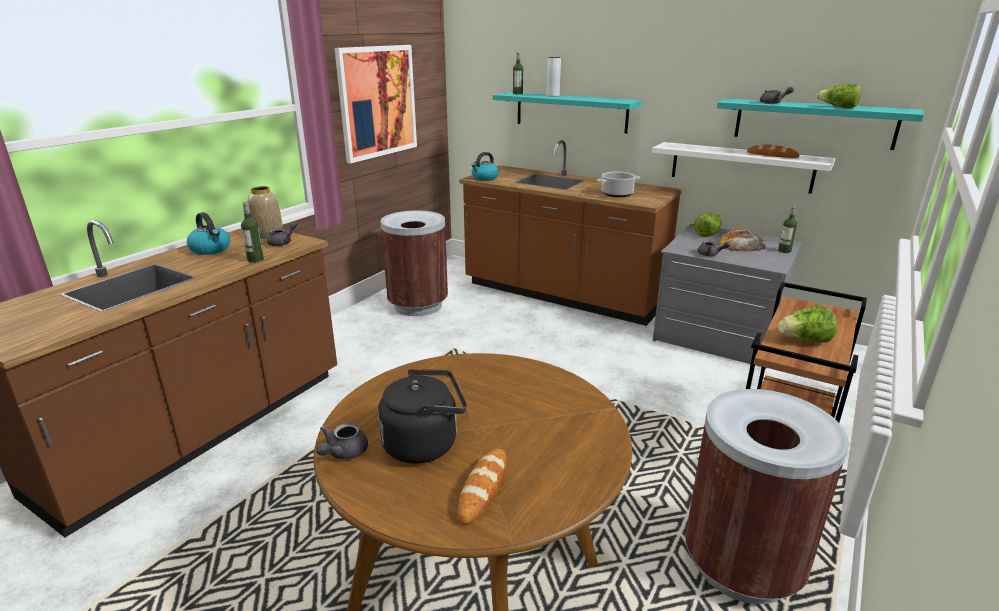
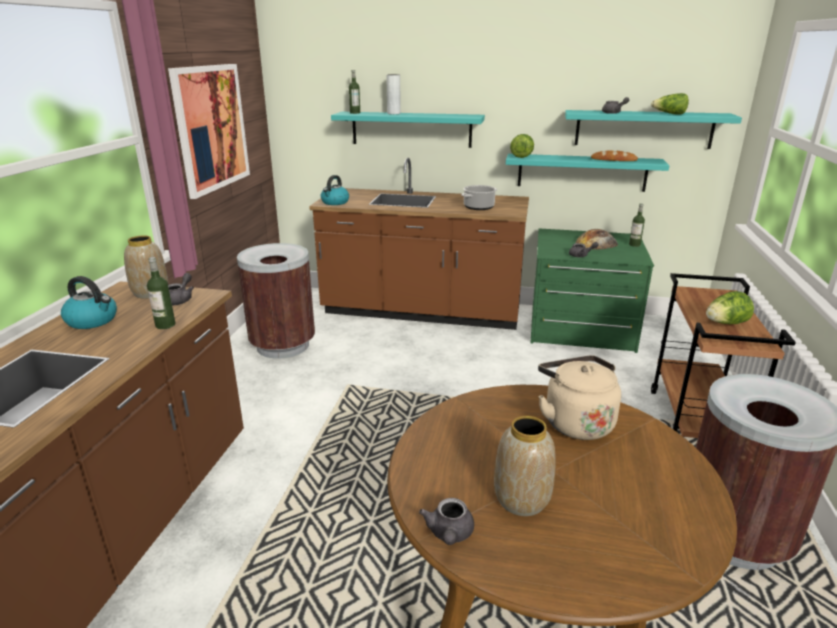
camera: 20 degrees left, 0 degrees up
black kettle [378,369,467,464] -> vase [494,416,556,516]
bread [458,449,507,524] -> none
white shelf [652,142,835,194] -> turquoise shelf [506,154,669,192]
grey dresser [653,224,803,370] -> green dresser [531,228,654,353]
lettuce [694,212,722,237] -> lettuce moved to [510,134,534,158]
none -> beige kettle [538,355,621,440]

